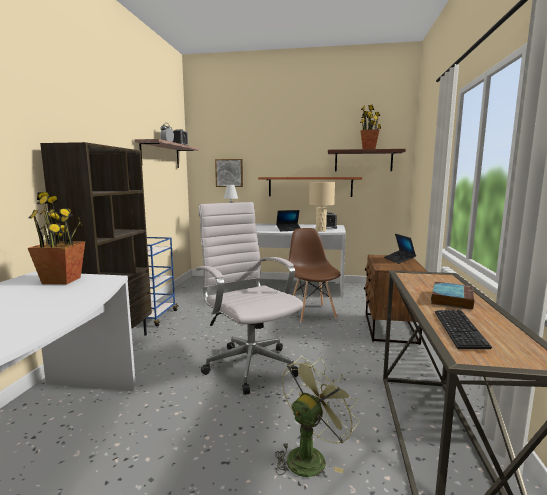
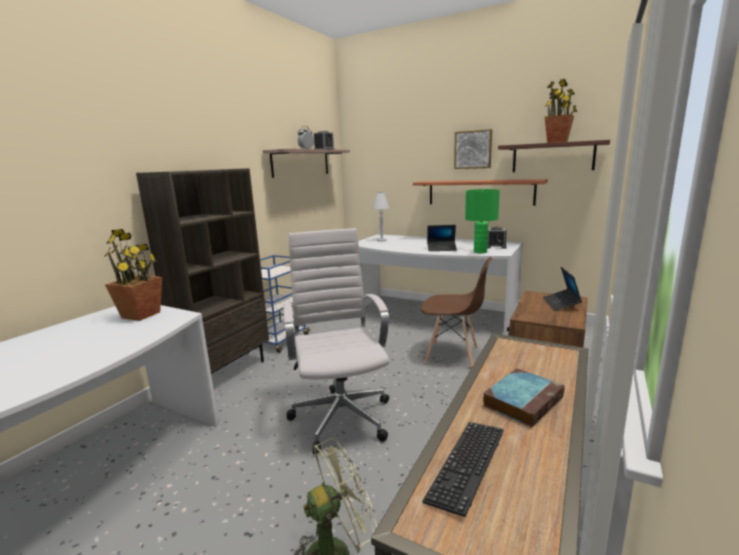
camera: 20 degrees right, 5 degrees up
picture [215,159,243,187] -> picture moved to [454,129,492,169]
brown chair [289,228,341,323] -> brown chair turned 105 degrees clockwise [420,257,492,368]
beige table lamp [309,182,335,232] -> green table lamp [465,189,500,253]

